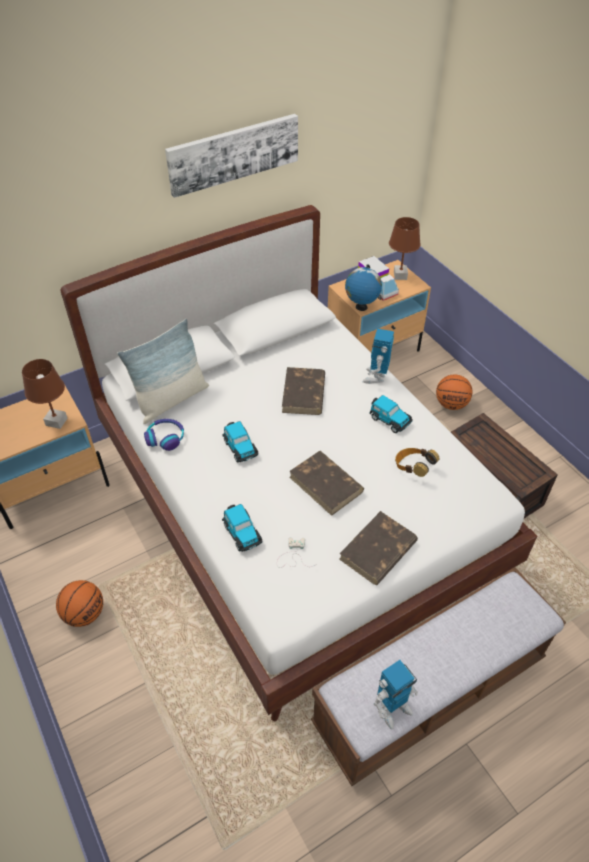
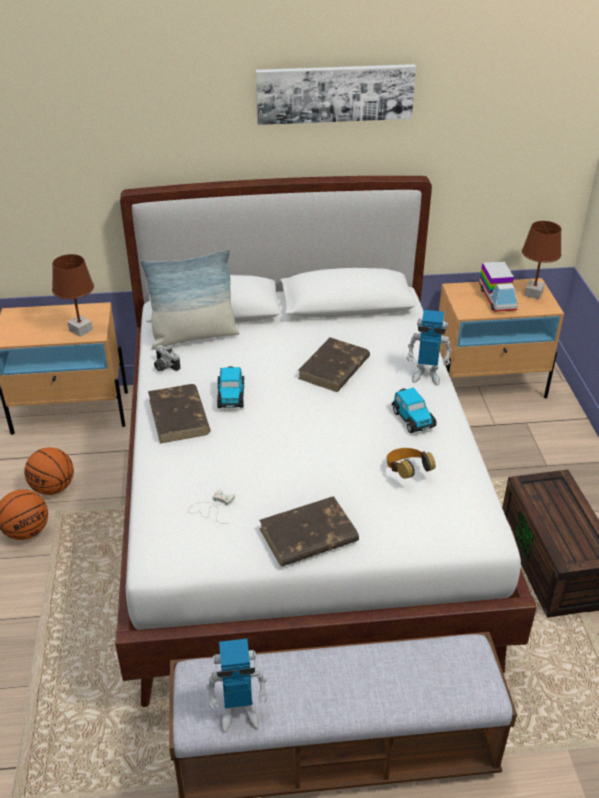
camera: 25 degrees right, 10 degrees down
headphones [144,419,184,451] -> camera [154,345,180,371]
toy car [222,504,262,552] -> none
brown book [289,451,364,516] -> brown book moved to [148,384,210,444]
globe [345,264,382,311] -> none
toy robot [362,328,394,384] -> toy robot turned 120 degrees counterclockwise [407,310,452,386]
basketball [436,374,472,410] -> basketball moved to [24,447,74,495]

